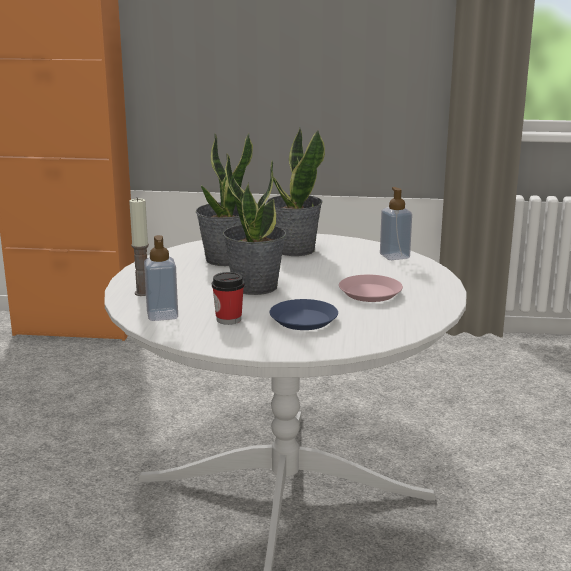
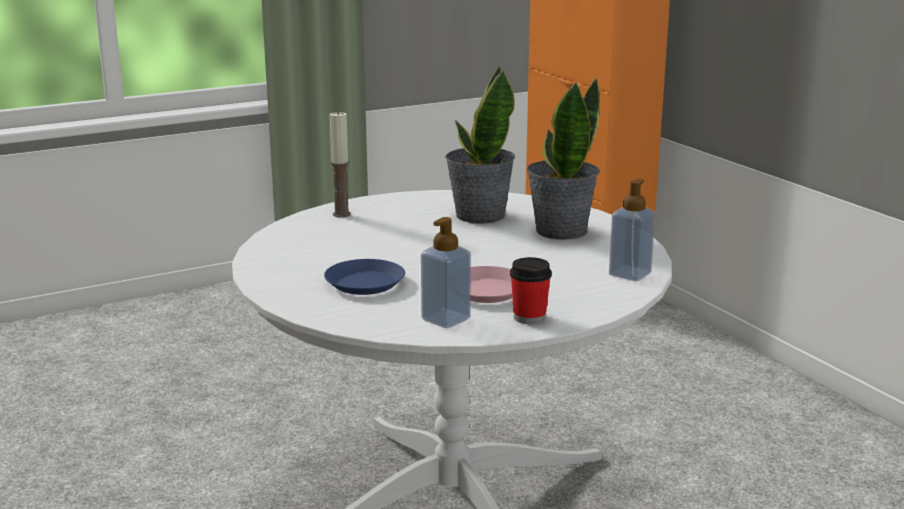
camera: 55 degrees right, 0 degrees up
soap dispenser [144,235,178,321] -> soap dispenser moved to [421,217,471,328]
cup [212,272,244,325] -> cup moved to [510,257,552,324]
potted plant [223,153,286,295] -> none

